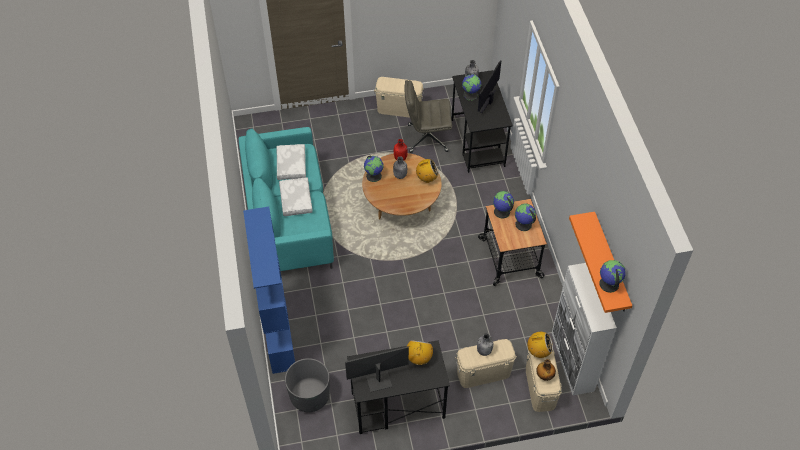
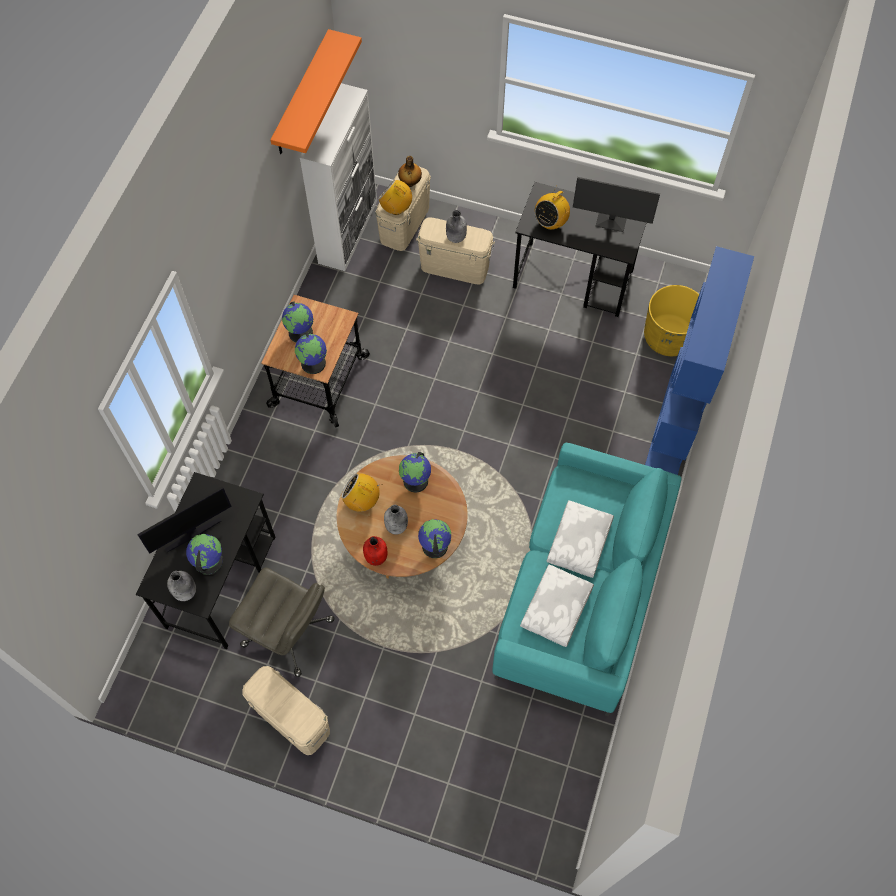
camera: 150 degrees left, 10 degrees up
grey planter [285,358,330,412] -> yellow planter [644,285,699,356]
globe [599,260,626,293] -> globe moved to [399,452,431,493]

